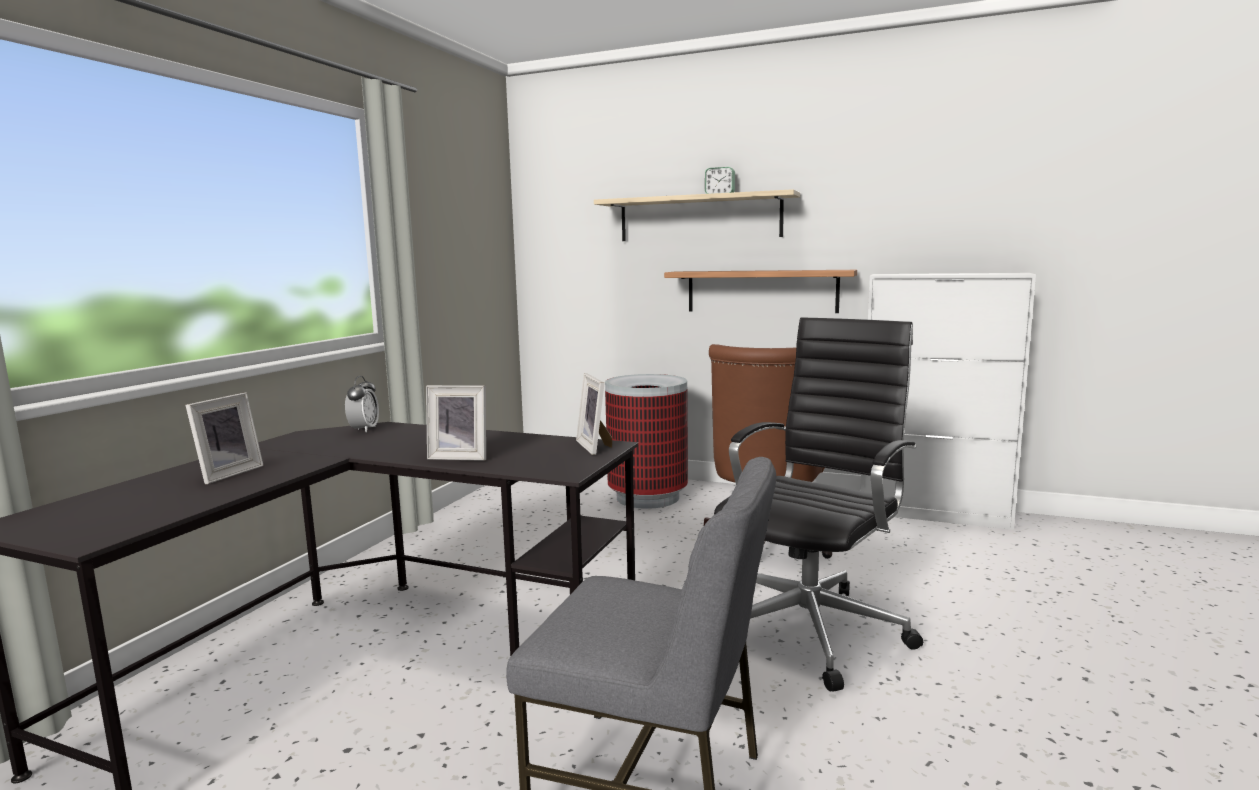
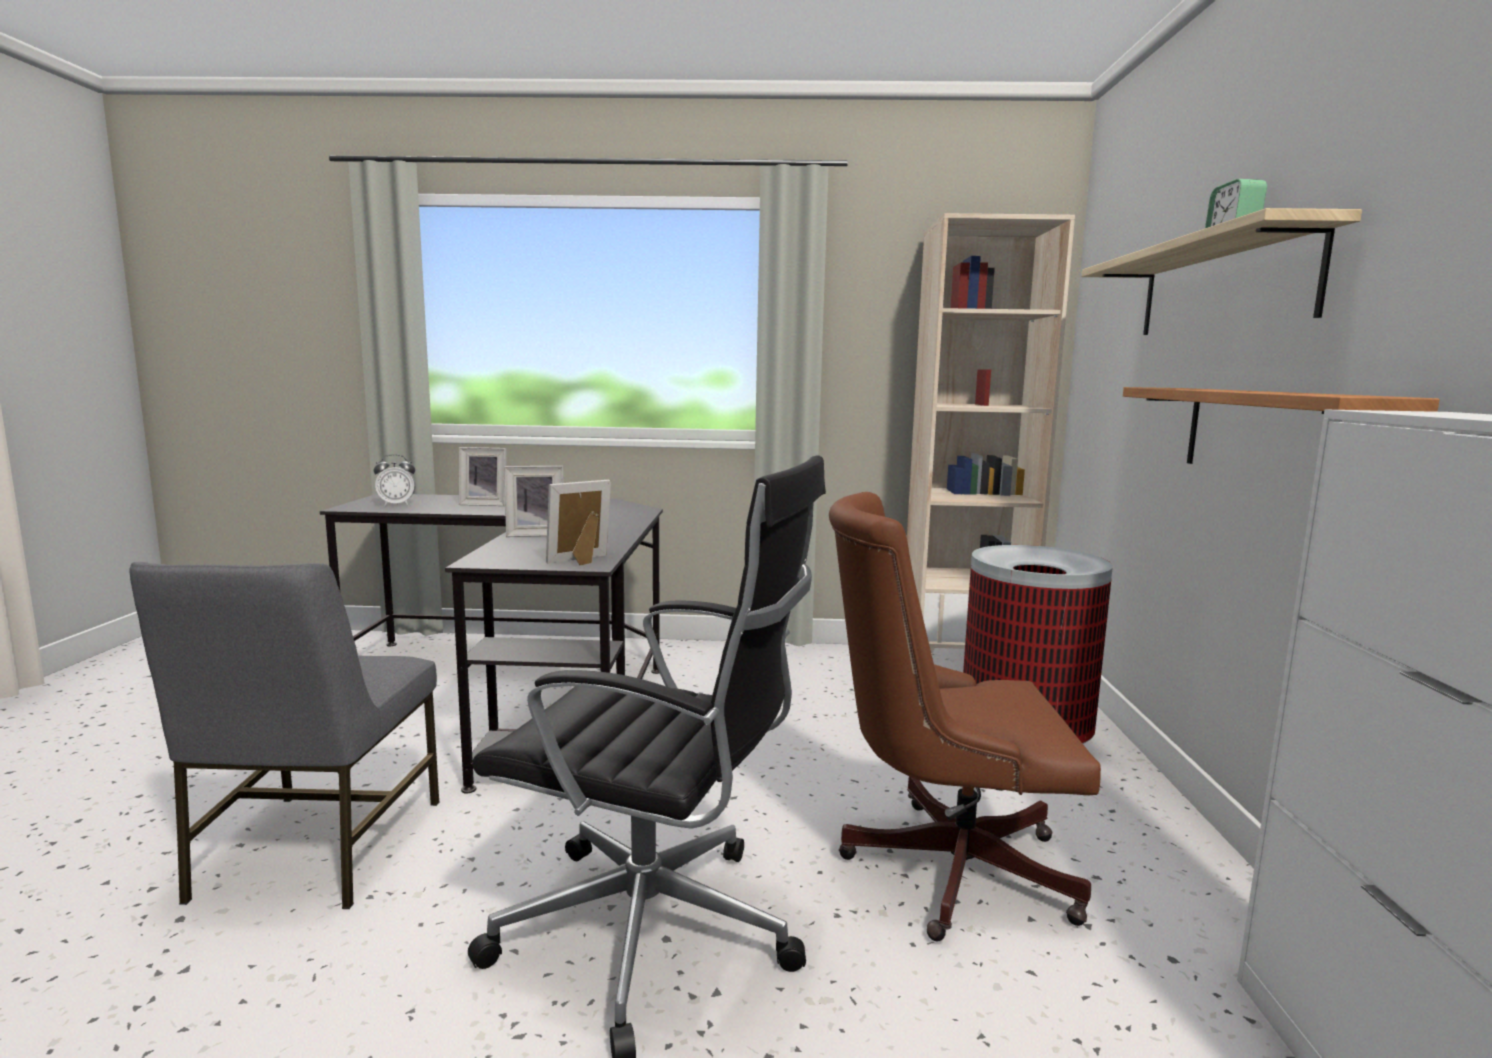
camera: 70 degrees right, 0 degrees up
alarm clock [345,376,379,433] -> alarm clock moved to [374,454,416,506]
picture frame [426,385,486,461] -> picture frame turned 90 degrees counterclockwise [504,466,564,537]
none -> beige bookcase [907,213,1075,655]

